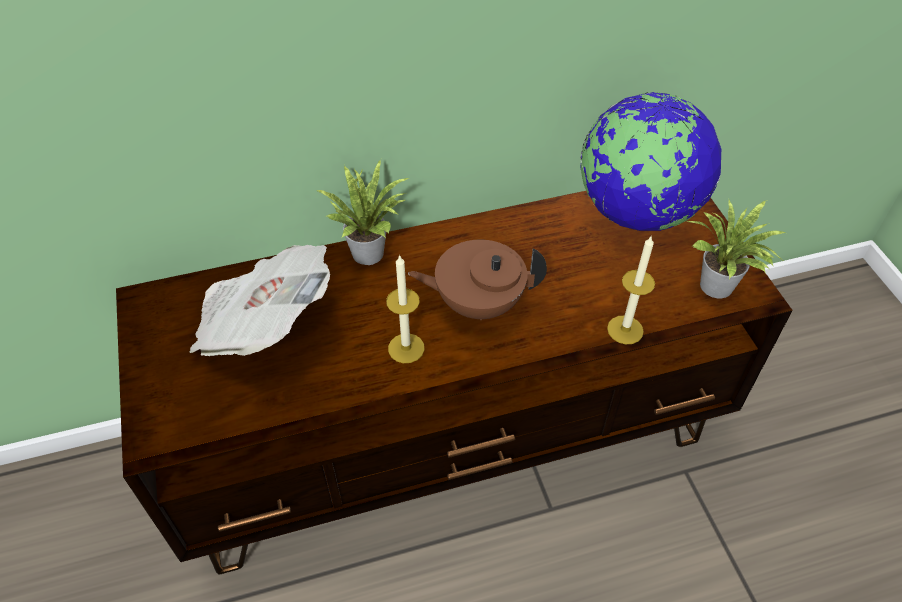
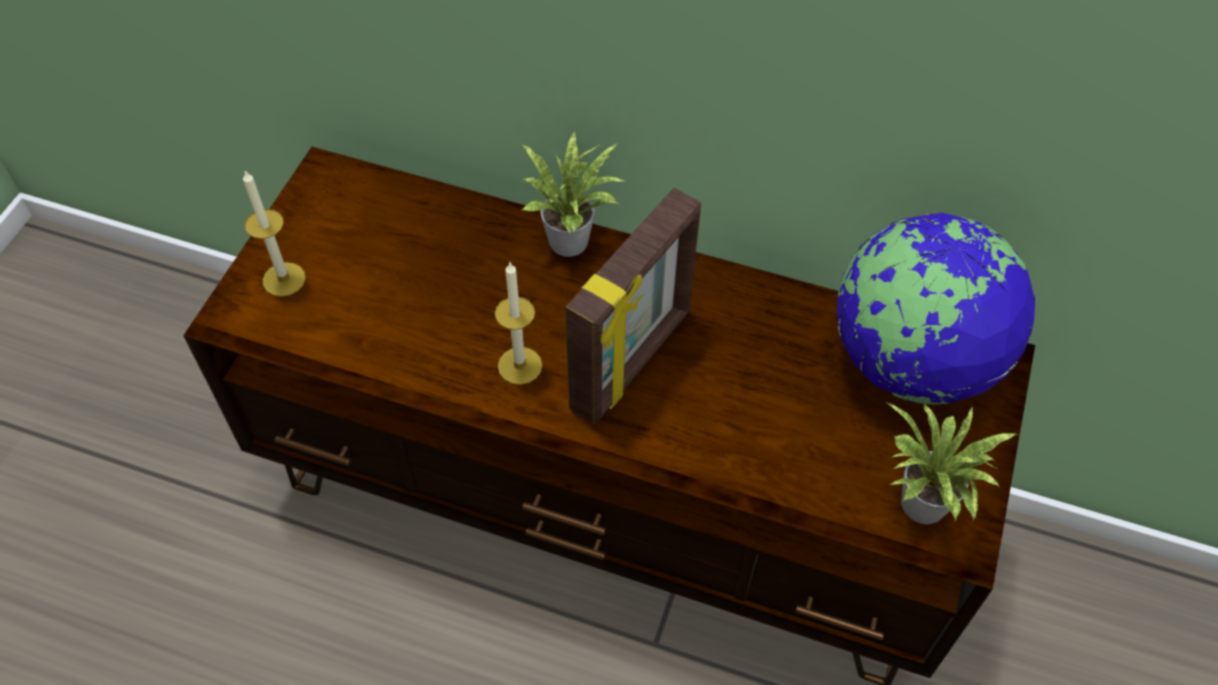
camera: 35 degrees right, 5 degrees up
newspaper [189,245,330,356] -> none
brown teapot [408,240,547,320] -> picture frame [566,188,701,424]
candle [607,237,655,344] -> candle moved to [243,171,306,297]

